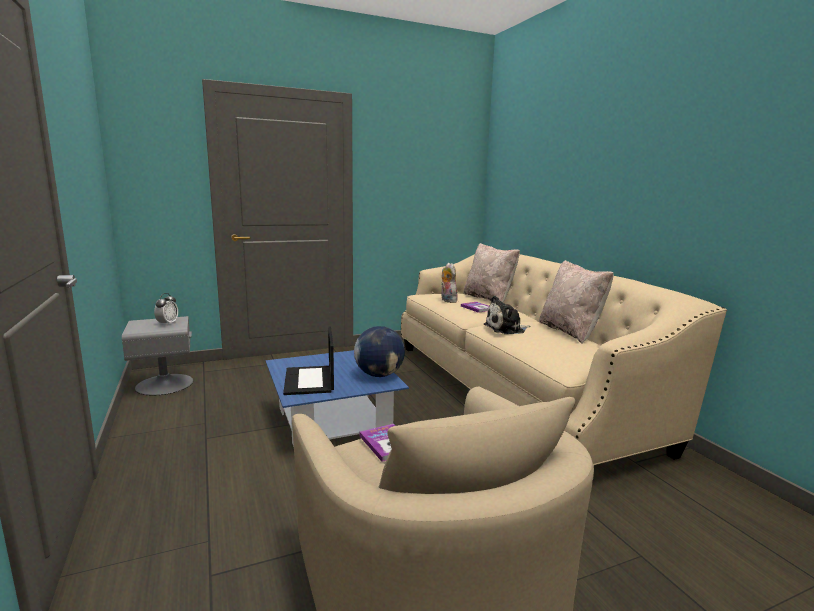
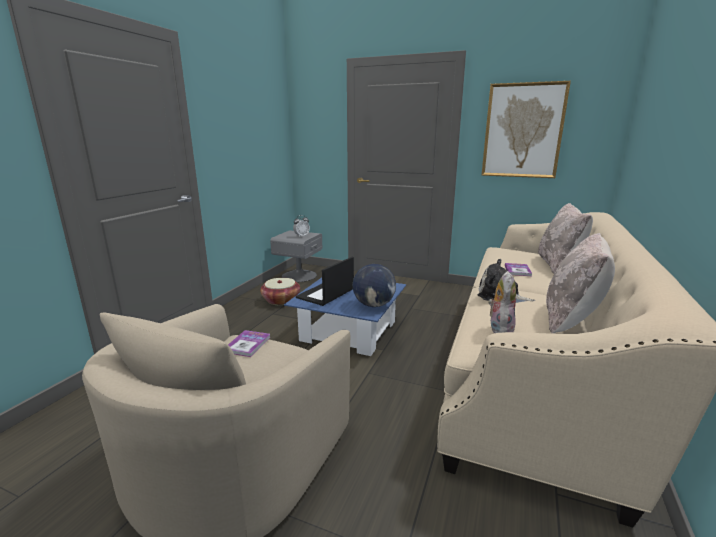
camera: 45 degrees right, 5 degrees up
plush toy [441,263,457,303] -> plush toy moved to [488,271,516,333]
none -> basket [260,278,300,305]
none -> picture [481,81,571,178]

